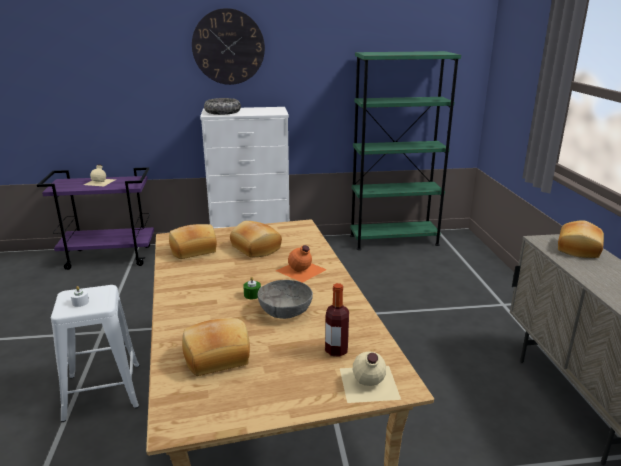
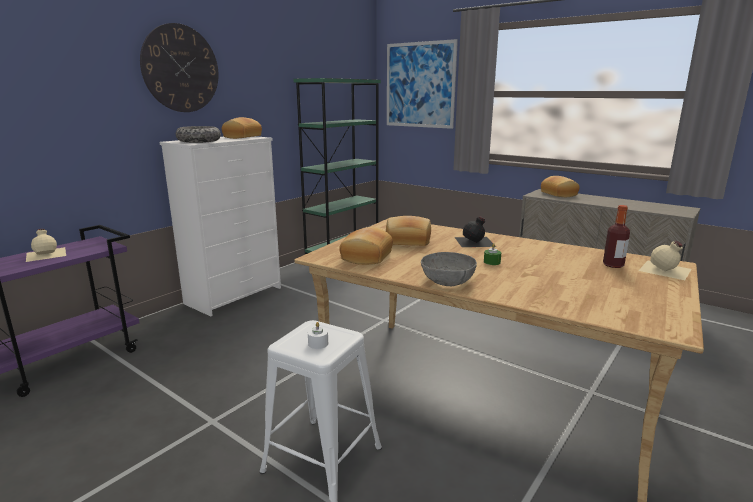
camera: 45 degrees left, 5 degrees down
bread [182,318,250,376] -> bread moved to [222,117,262,139]
grey bowl [257,280,313,319] -> grey bowl moved to [421,252,477,286]
orange bottle [276,245,327,283] -> black bottle [455,216,496,247]
none -> picture [387,39,458,129]

